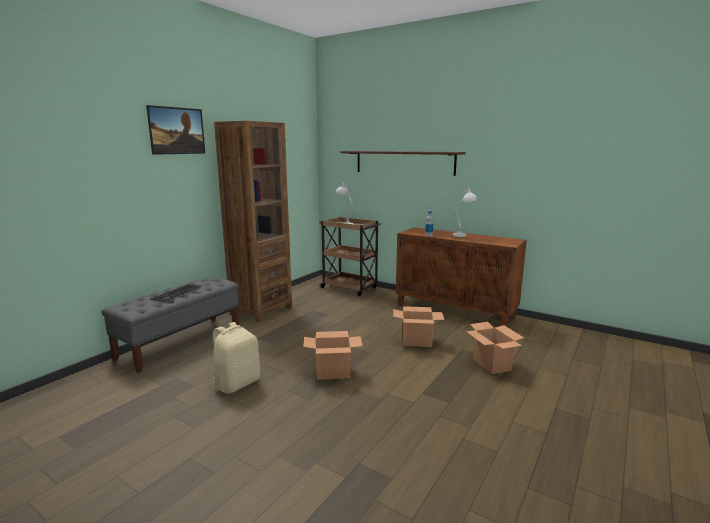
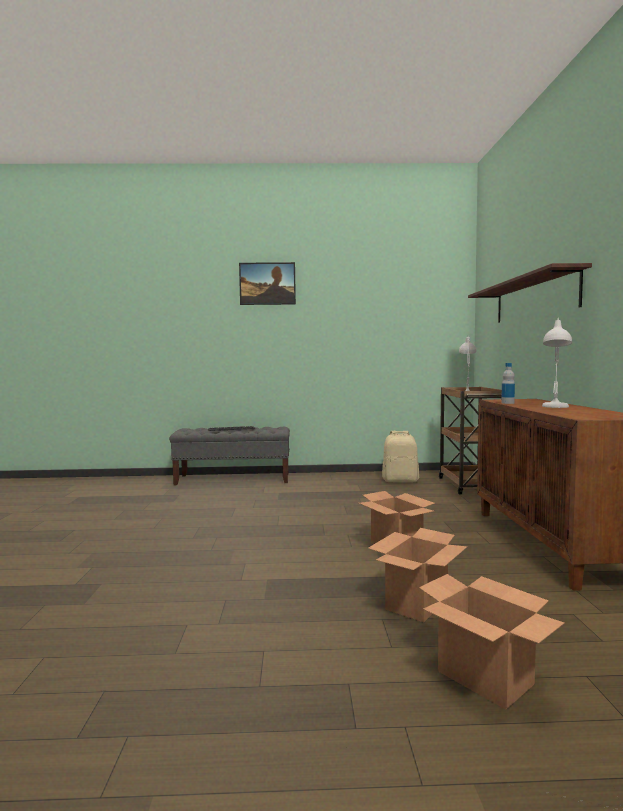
camera: 55 degrees right, 10 degrees down
beige backpack [213,322,260,394] -> beige backpack moved to [382,431,419,482]
brown bookcase [214,121,292,323] -> none
cardboard box [303,331,362,380] -> cardboard box moved to [419,574,565,710]

